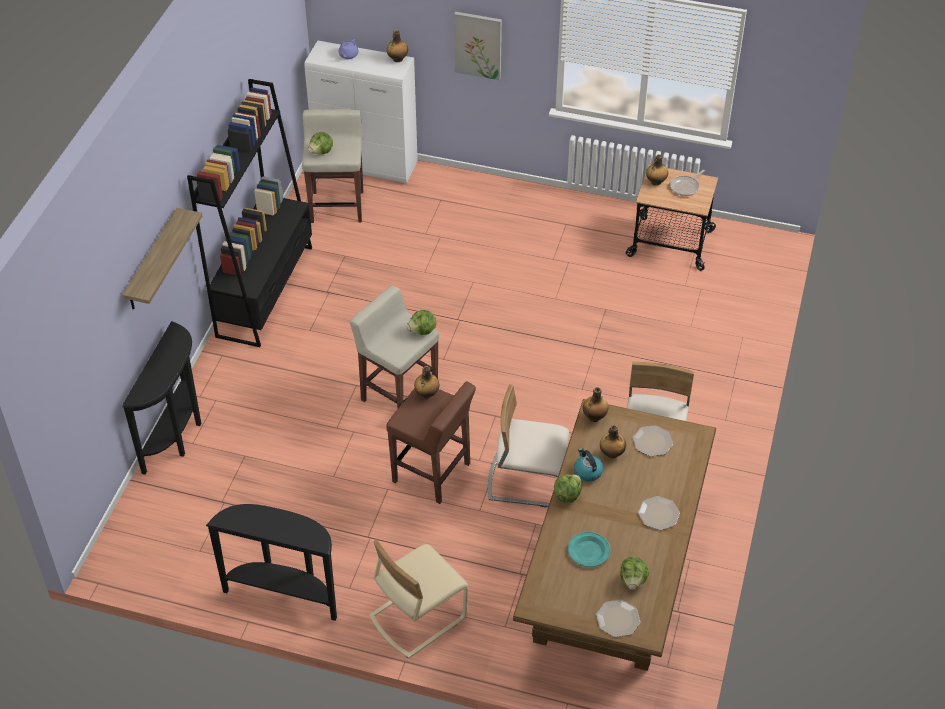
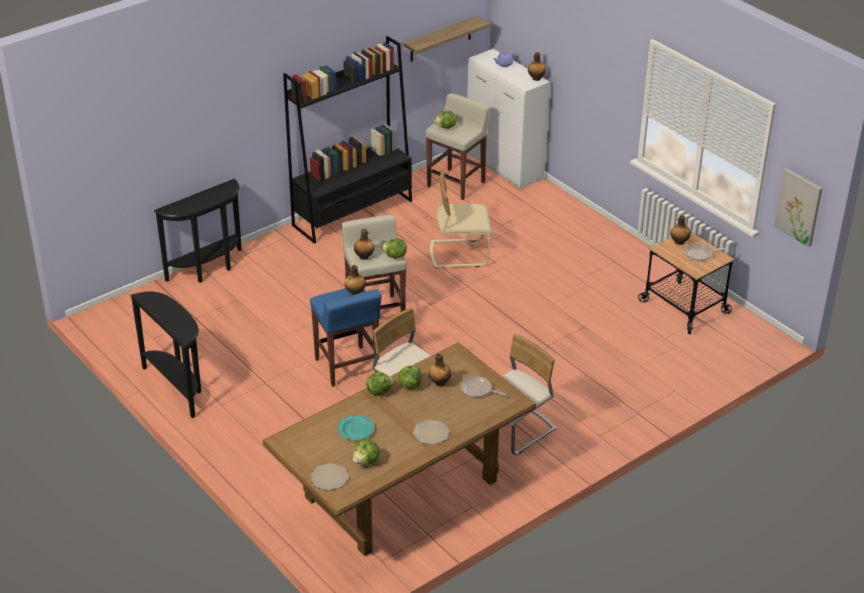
camera: 35 degrees right, 10 degrees down
shelf [122,208,202,310] -> shelf moved to [404,16,490,62]
beige chair [369,539,468,659] -> beige chair moved to [430,171,492,269]
brown stool [386,381,476,504] -> blue stool [310,288,382,387]
picture [454,12,502,80] -> picture moved to [774,168,822,247]
kettle [574,448,604,482] -> lettuce [398,365,422,389]
bottle [583,387,608,422] -> bottle moved to [354,229,375,260]
plate [633,425,673,456] -> frying pan [461,376,506,397]

